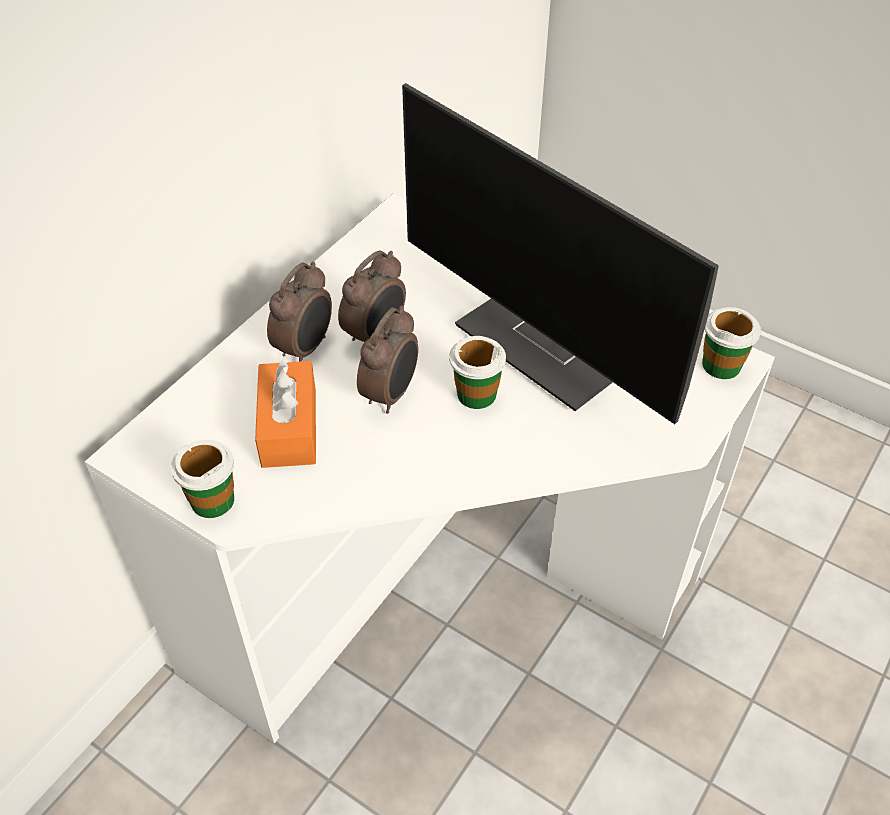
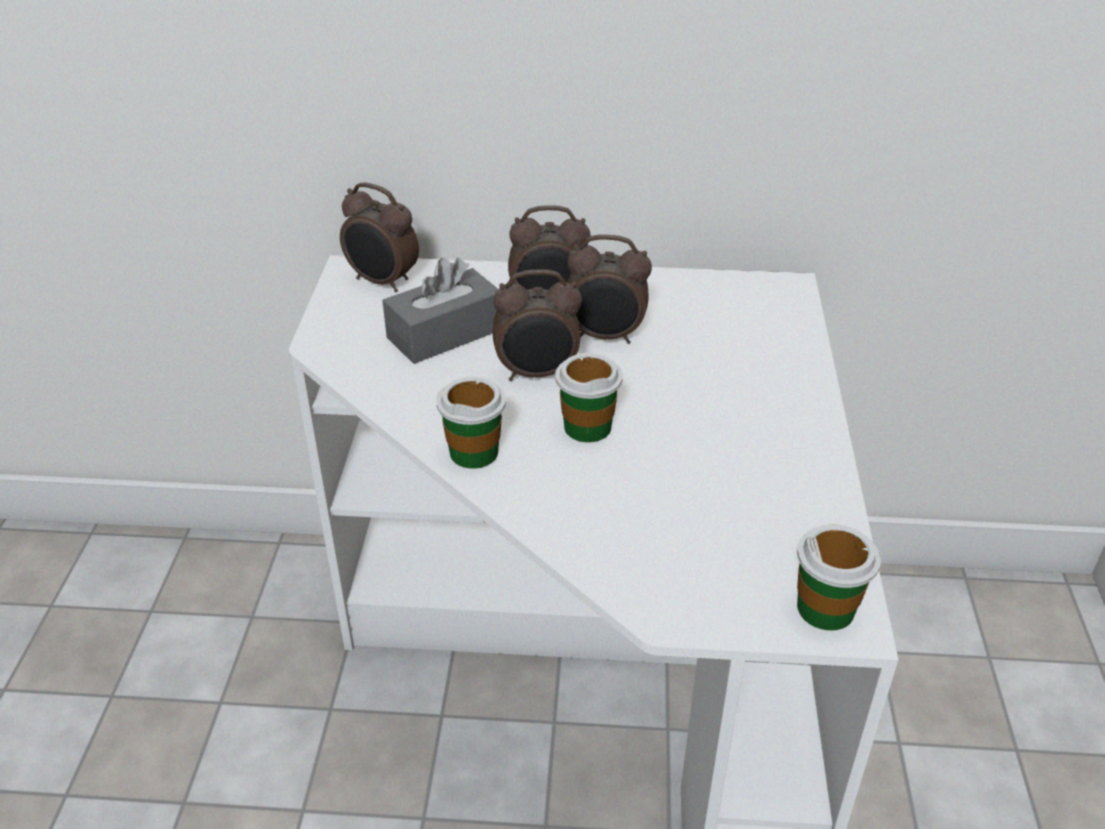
camera: 60 degrees right, 10 degrees down
cup [171,440,234,518] -> cup moved to [436,377,506,469]
orange tissue box [255,359,316,468] -> grey tissue box [383,258,498,364]
monitor [402,83,719,424] -> none
none -> alarm clock [340,183,419,292]

